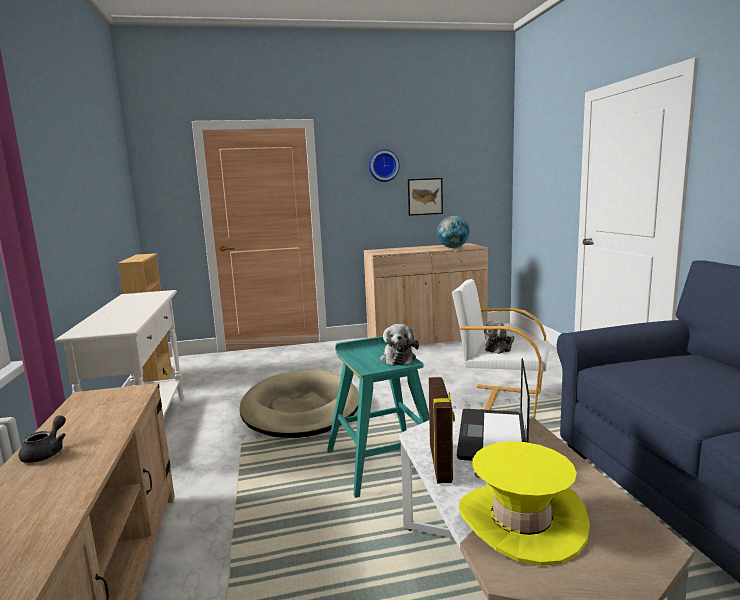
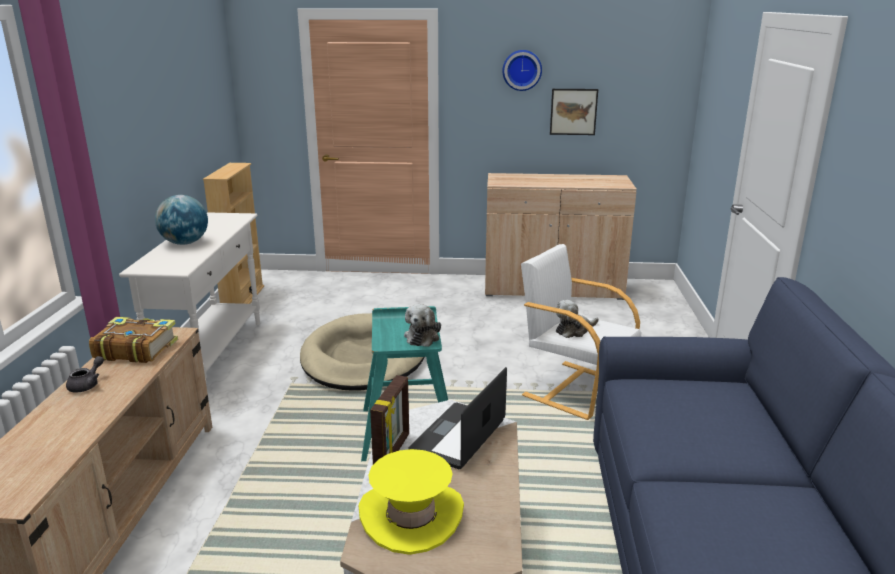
camera: 15 degrees right, 10 degrees up
globe [437,216,469,248] -> globe moved to [155,195,208,245]
none -> book [89,317,178,363]

